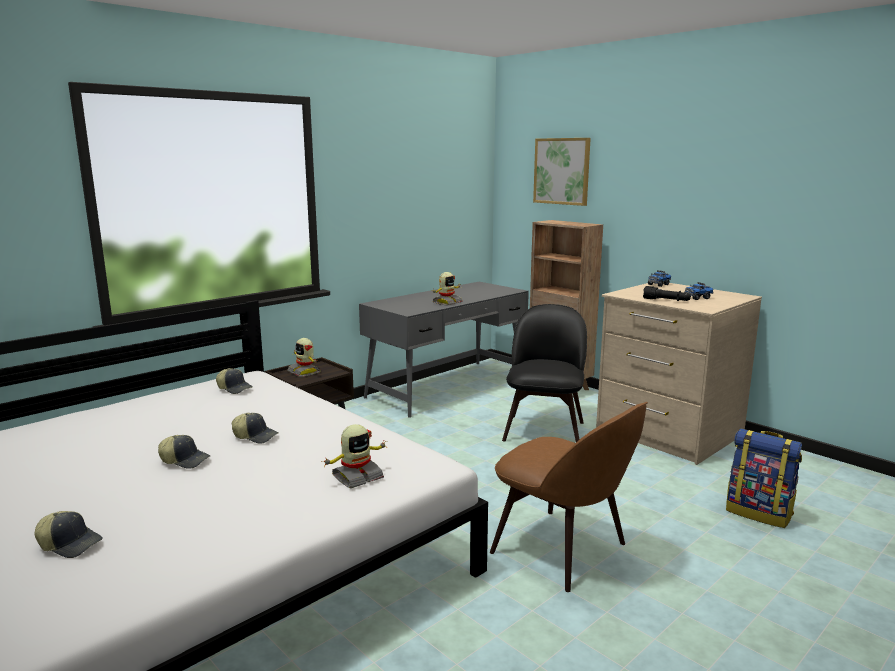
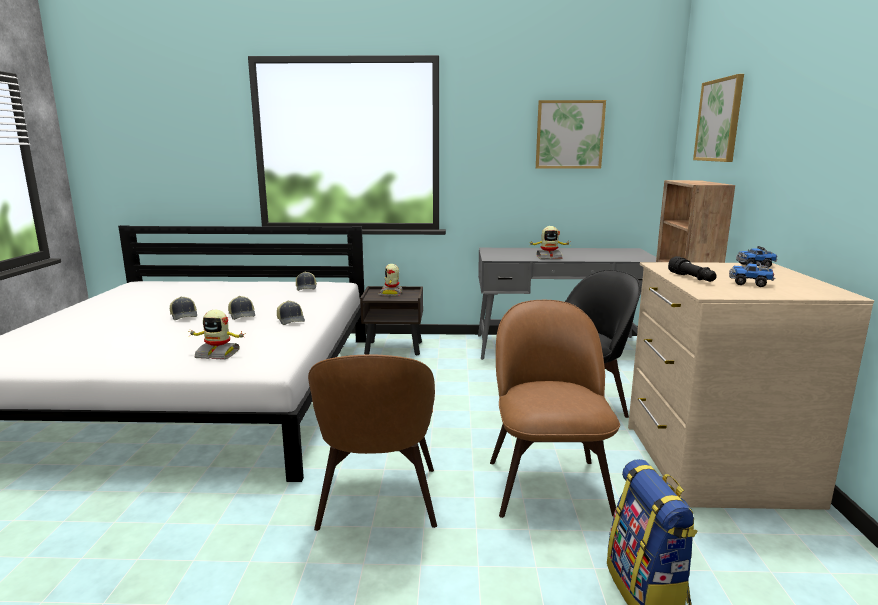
camera: 45 degrees right, 0 degrees up
cap [35,511,103,558] -> cap moved to [277,300,305,325]
none -> brown chair [490,300,620,518]
none -> picture [536,100,606,169]

